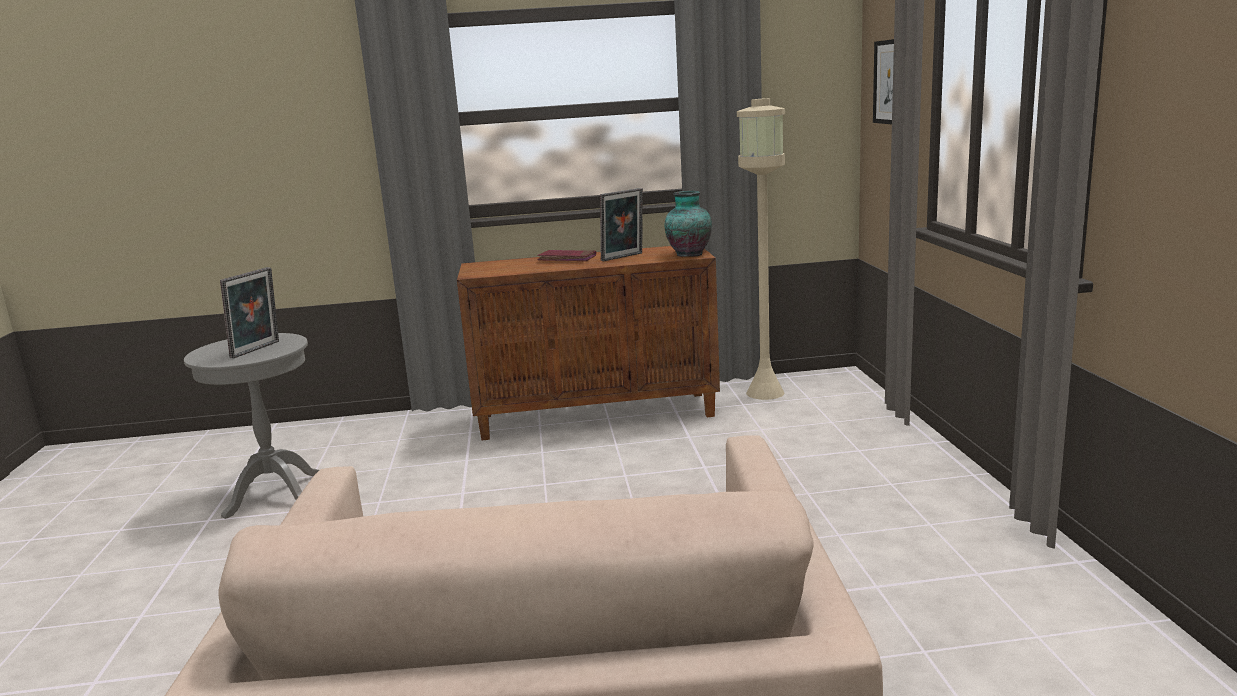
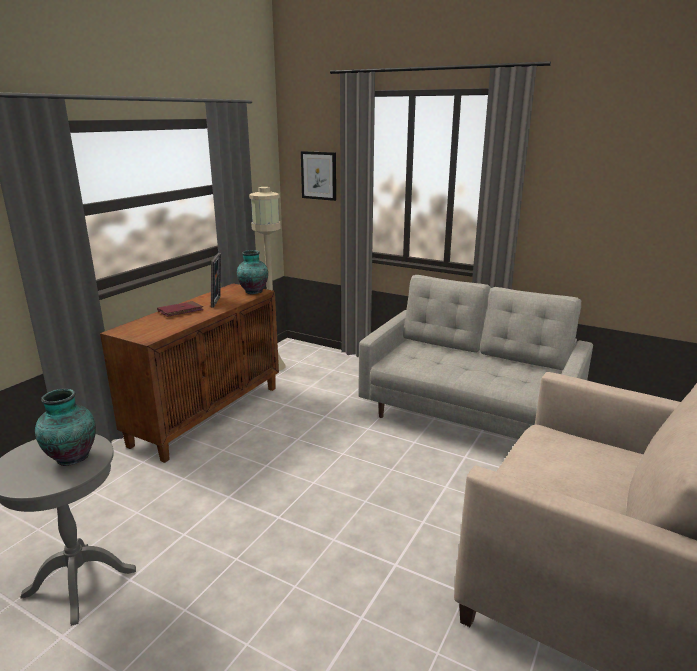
camera: 55 degrees left, 5 degrees up
picture frame [220,267,279,358] -> vase [35,389,96,466]
none -> grey sofa [359,275,593,439]

